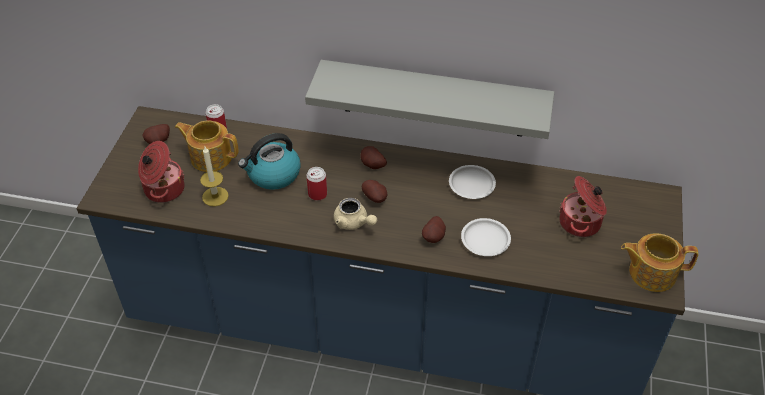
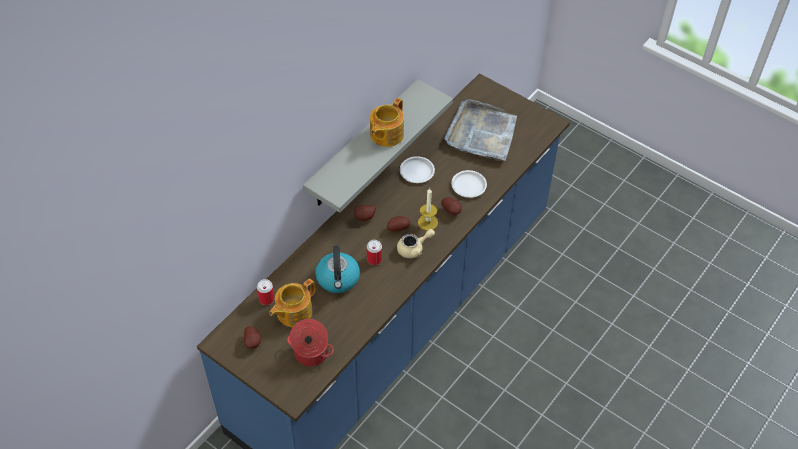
camera: 65 degrees left, 5 degrees up
candle [200,147,229,207] -> candle moved to [418,188,438,231]
cooking pot [559,176,607,237] -> grey tray [444,99,517,161]
teapot [621,233,699,292] -> teapot moved to [370,98,404,147]

